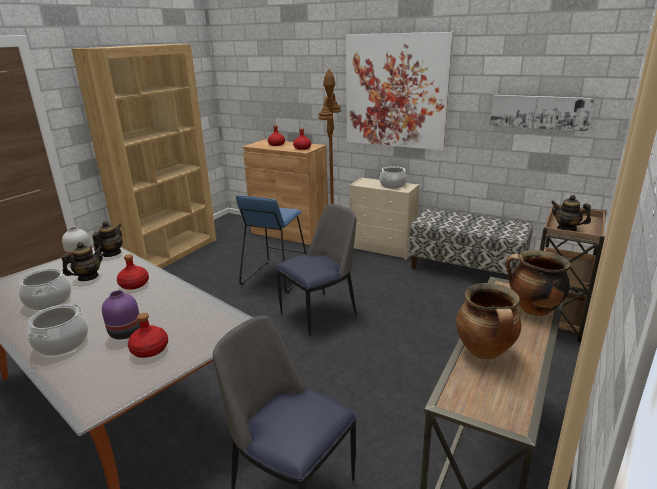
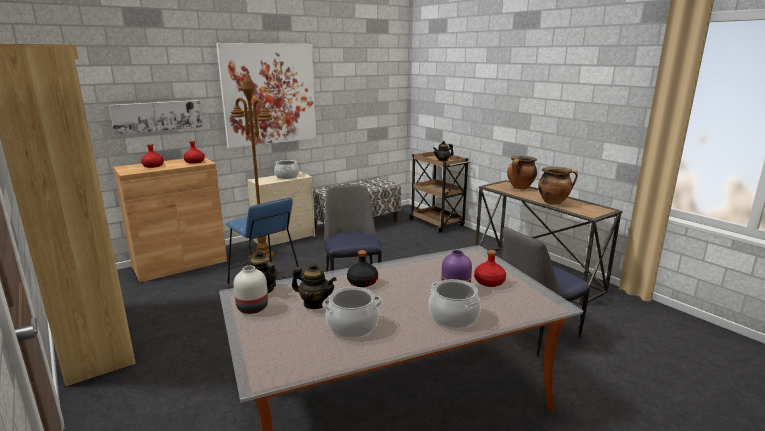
camera: 65 degrees left, 5 degrees down
teapot [62,242,103,281] -> teapot turned 135 degrees clockwise [292,262,337,309]
red bottle [117,254,149,290] -> black bottle [347,250,378,287]
picture [490,95,594,132] -> picture moved to [109,100,203,135]

